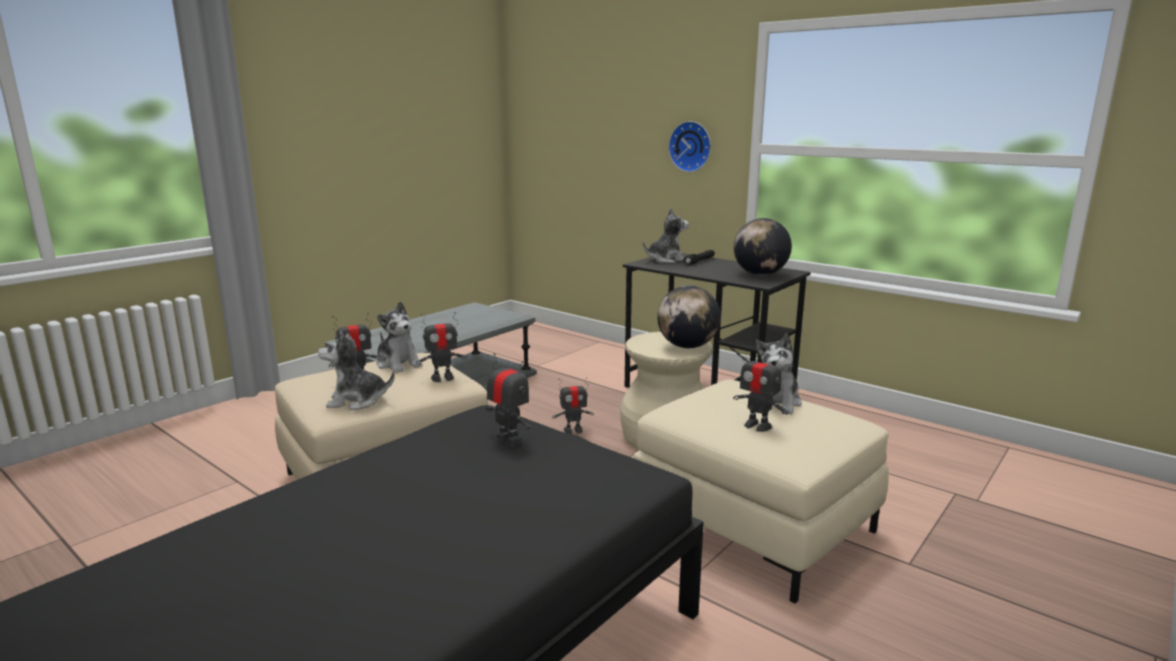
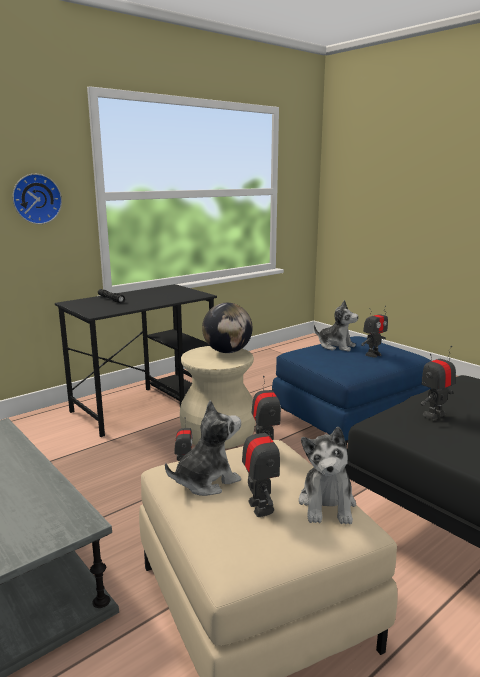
camera: 80 degrees left, 0 degrees up
beige ottoman [633,380,889,604] -> blue ottoman [272,336,431,447]
plush toy [643,208,689,263] -> none
globe [734,218,792,275] -> none

